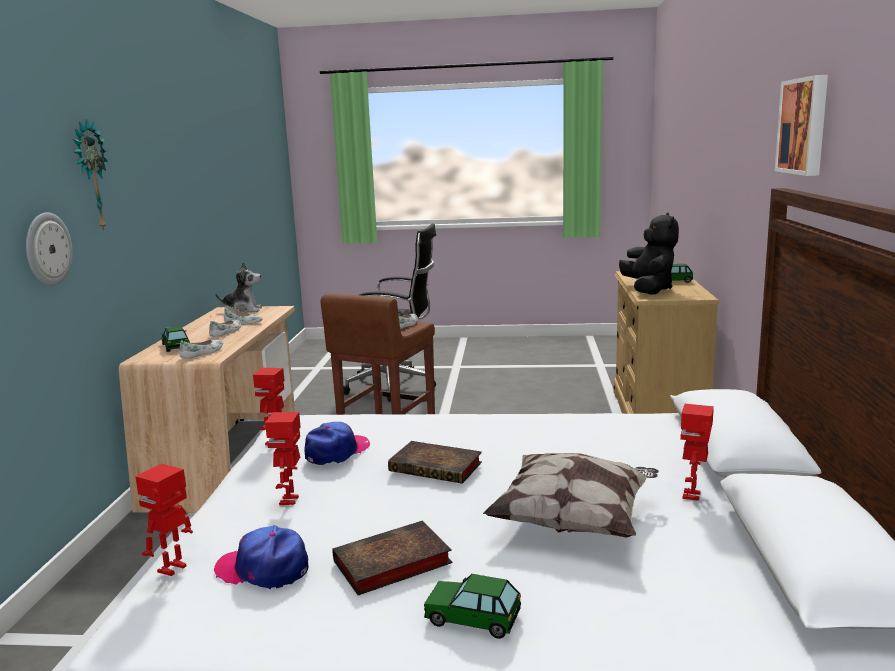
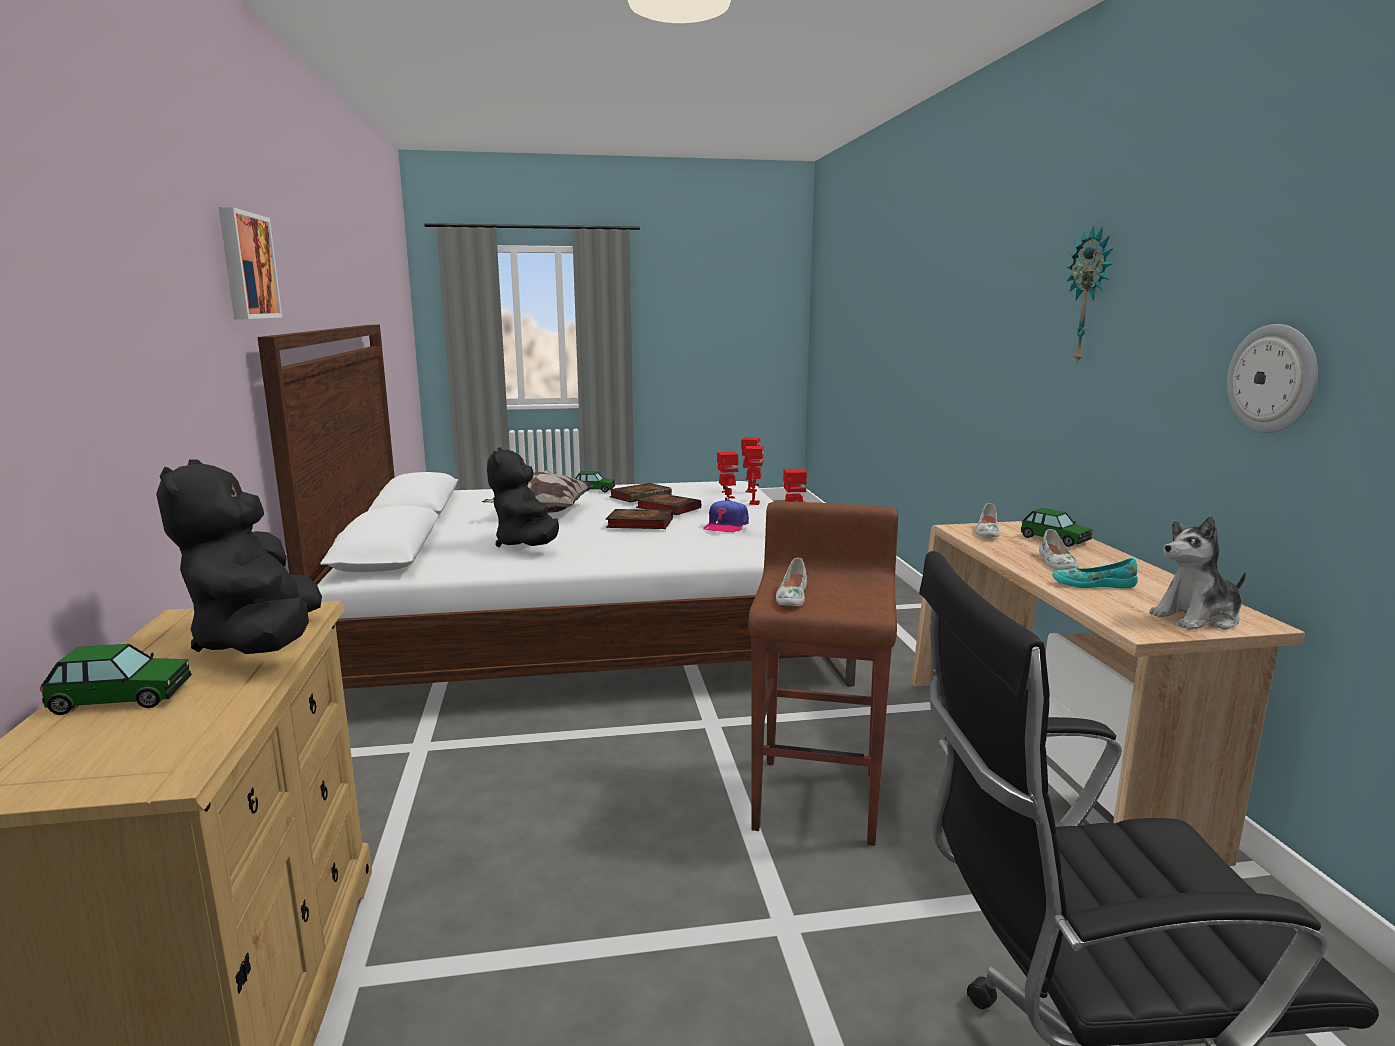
camera: 165 degrees right, 0 degrees up
wall clock [26,212,72,286] -> wall clock moved to [1227,324,1318,433]
cap [214,525,308,589] -> none
white shoe [224,306,262,325] -> turquoise shoe [1052,558,1138,588]
toy robot [680,404,714,501] -> toy robot moved to [745,446,764,505]
none -> black plush toy [487,448,559,547]
none -> book [636,493,701,515]

